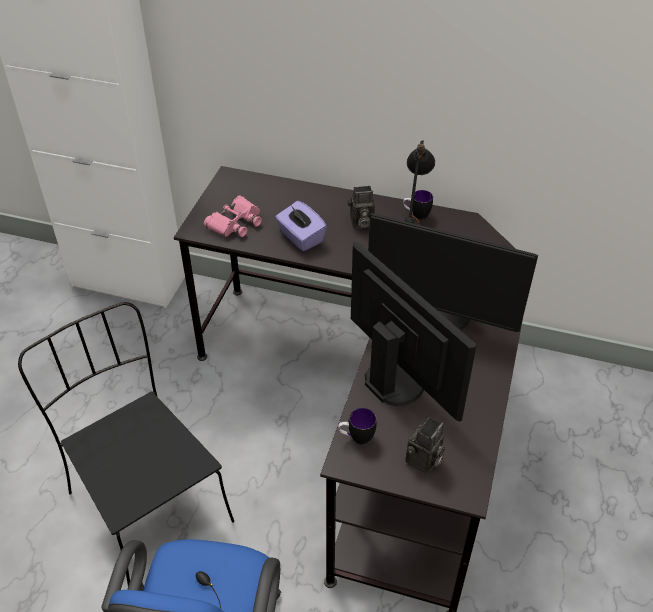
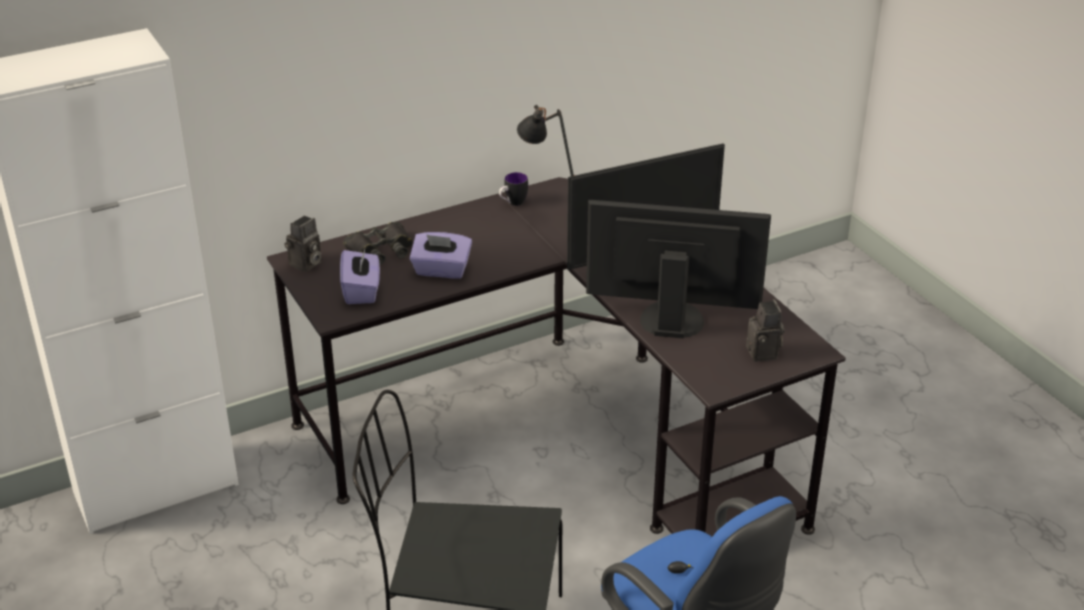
camera: 45 degrees left, 10 degrees down
pink binoculars [204,196,262,237] -> purple tissue box [340,250,380,304]
mug [338,408,377,445] -> none
camera [348,186,375,229] -> camera moved to [285,215,321,272]
none -> black binoculars [343,222,413,265]

